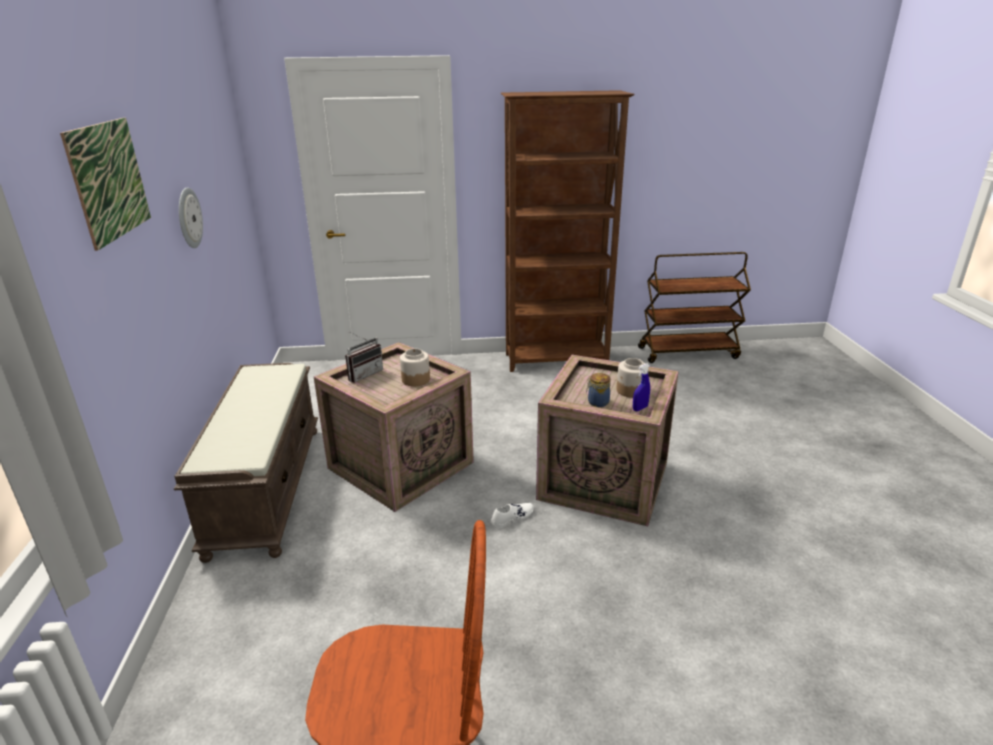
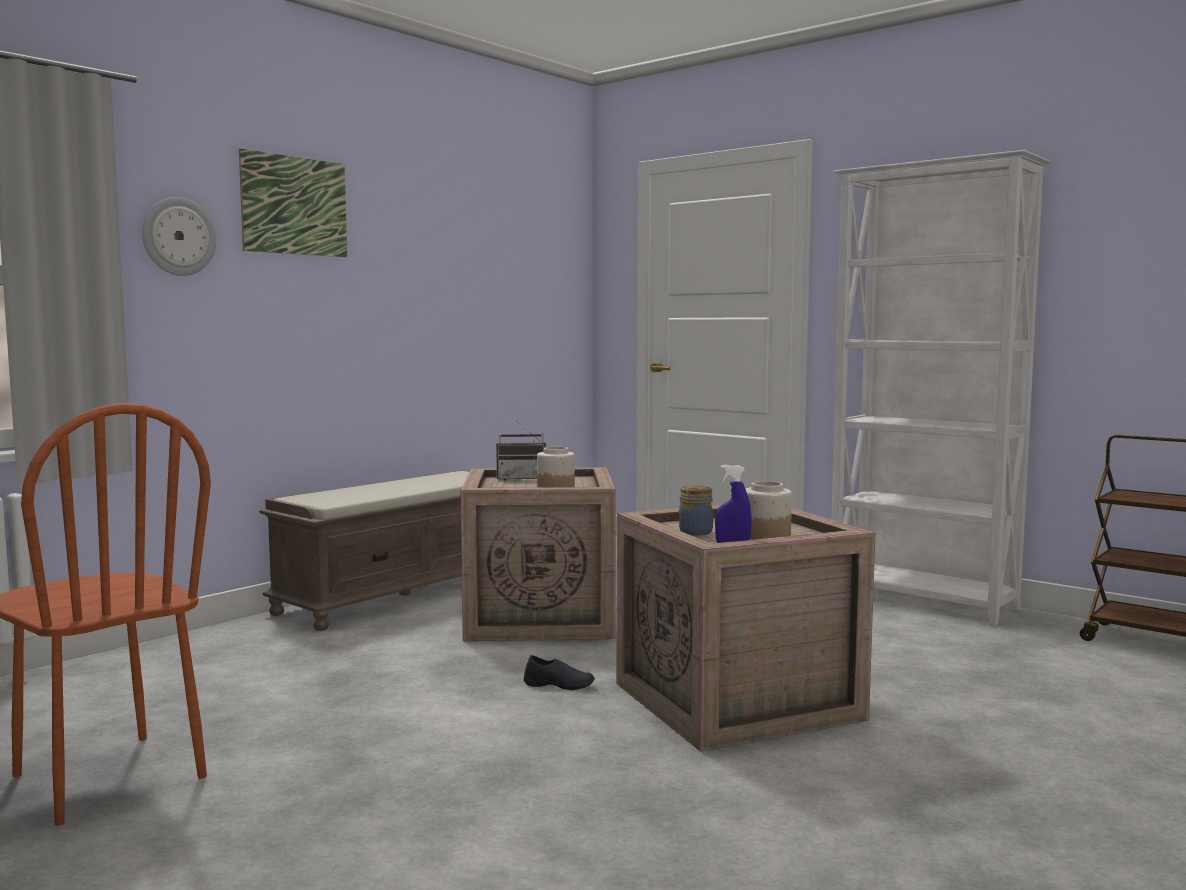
camera: 45 degrees right, 20 degrees down
wall clock [179,187,203,248] -> wall clock moved to [142,197,216,276]
white shoe [491,502,534,528] -> black shoe [524,655,595,690]
brown bookcase [501,90,635,372] -> white bookcase [832,150,1051,626]

